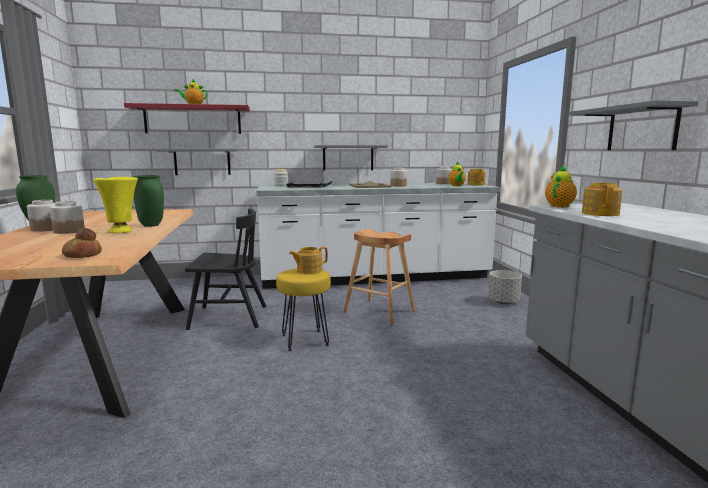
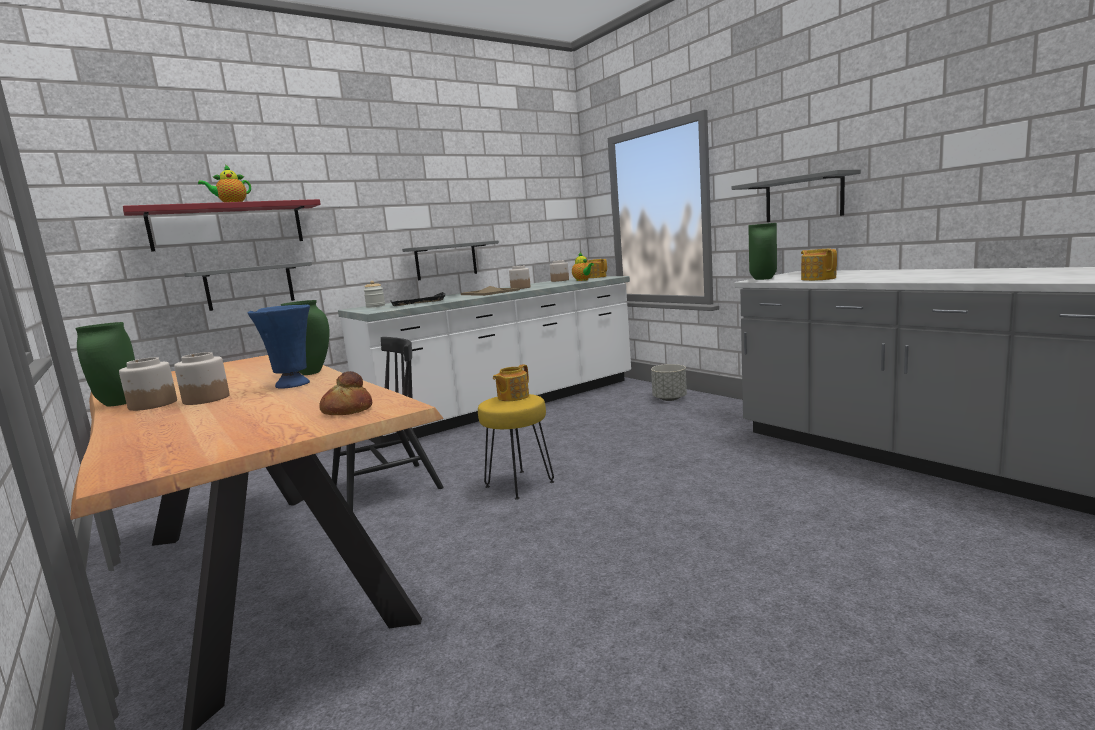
camera: 25 degrees left, 0 degrees up
yellow vase [93,177,138,233] -> blue vase [248,305,310,389]
brown stool [343,229,415,325] -> none
teapot [545,165,577,207] -> green vase [748,223,777,280]

